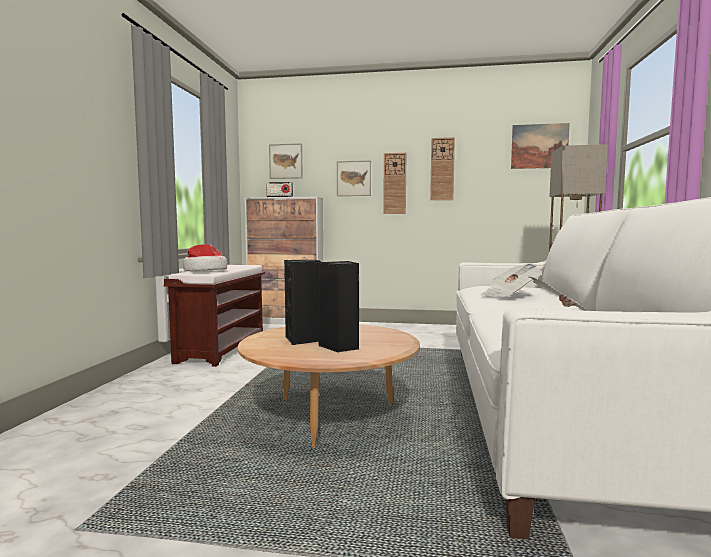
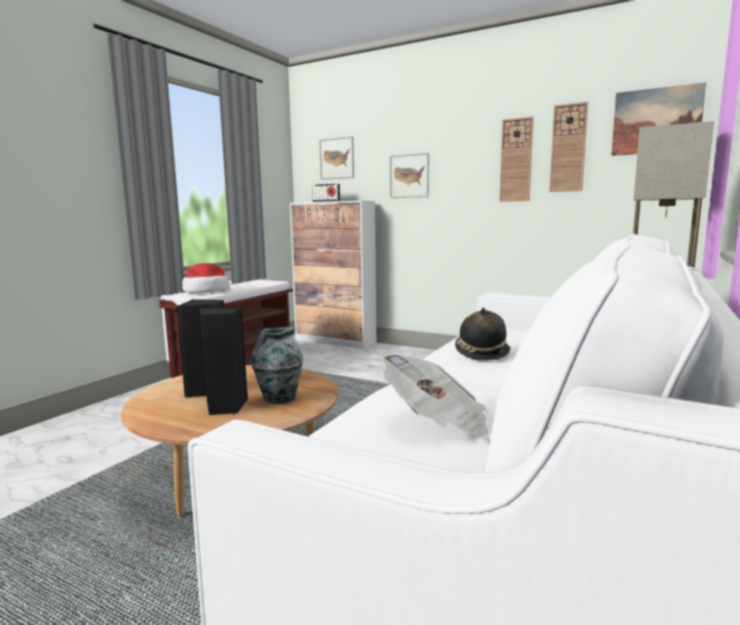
camera: 20 degrees right, 5 degrees up
wall clock [383,153,407,214] -> wall clock moved to [549,102,588,192]
newspaper [481,263,542,297] -> hat [455,308,510,361]
none -> vase [251,327,303,404]

